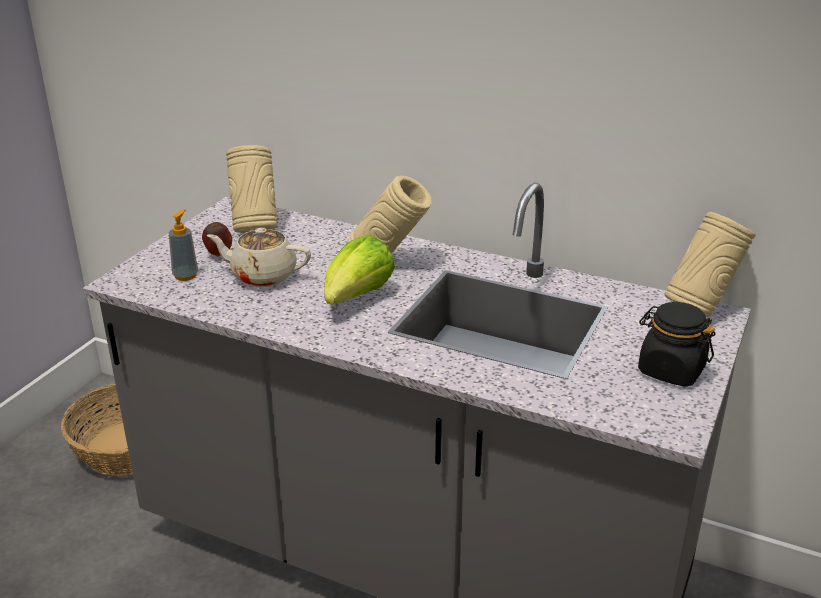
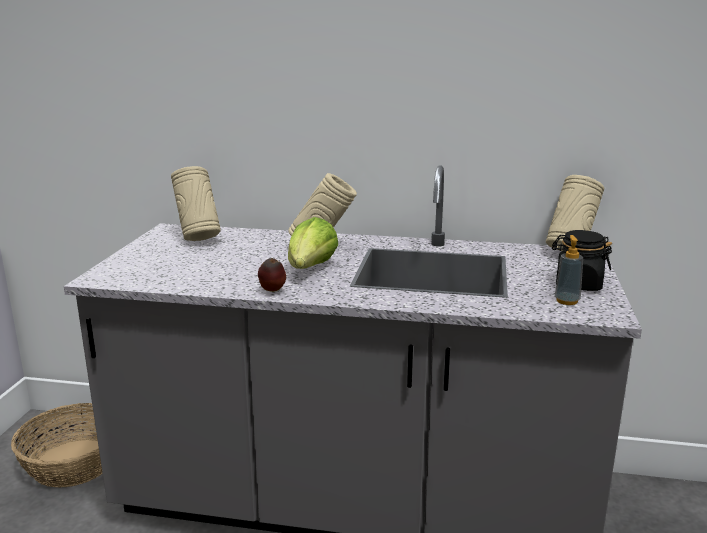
camera: 15 degrees left, 10 degrees down
soap dispenser [169,209,198,281] -> soap dispenser moved to [555,235,583,305]
apple [202,222,232,256] -> apple moved to [258,258,286,292]
beige teapot [207,228,311,287] -> none

